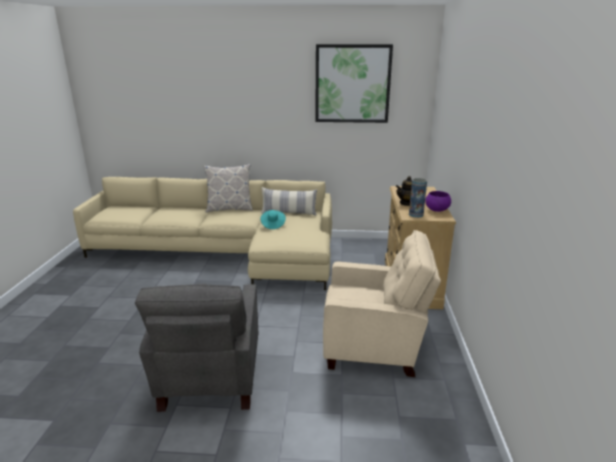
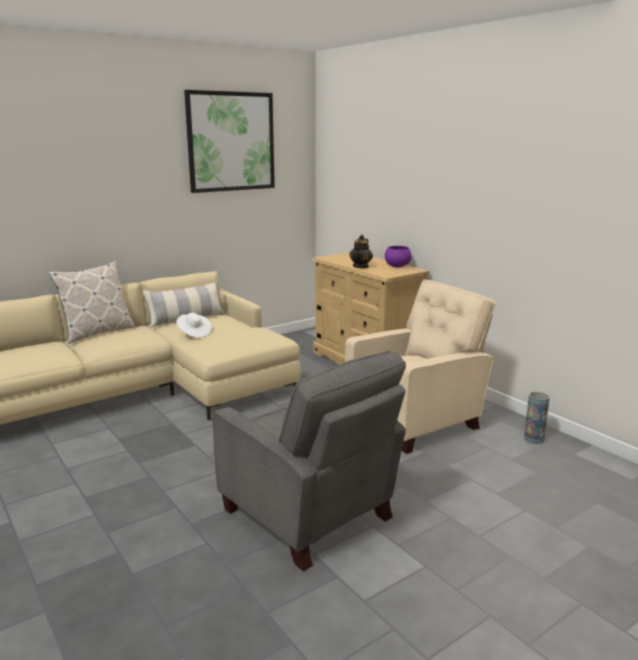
camera: 40 degrees left, 5 degrees down
turquoise hat [261,210,286,229] -> white hat [176,313,211,338]
vase [409,178,427,218] -> vase moved to [524,392,550,444]

